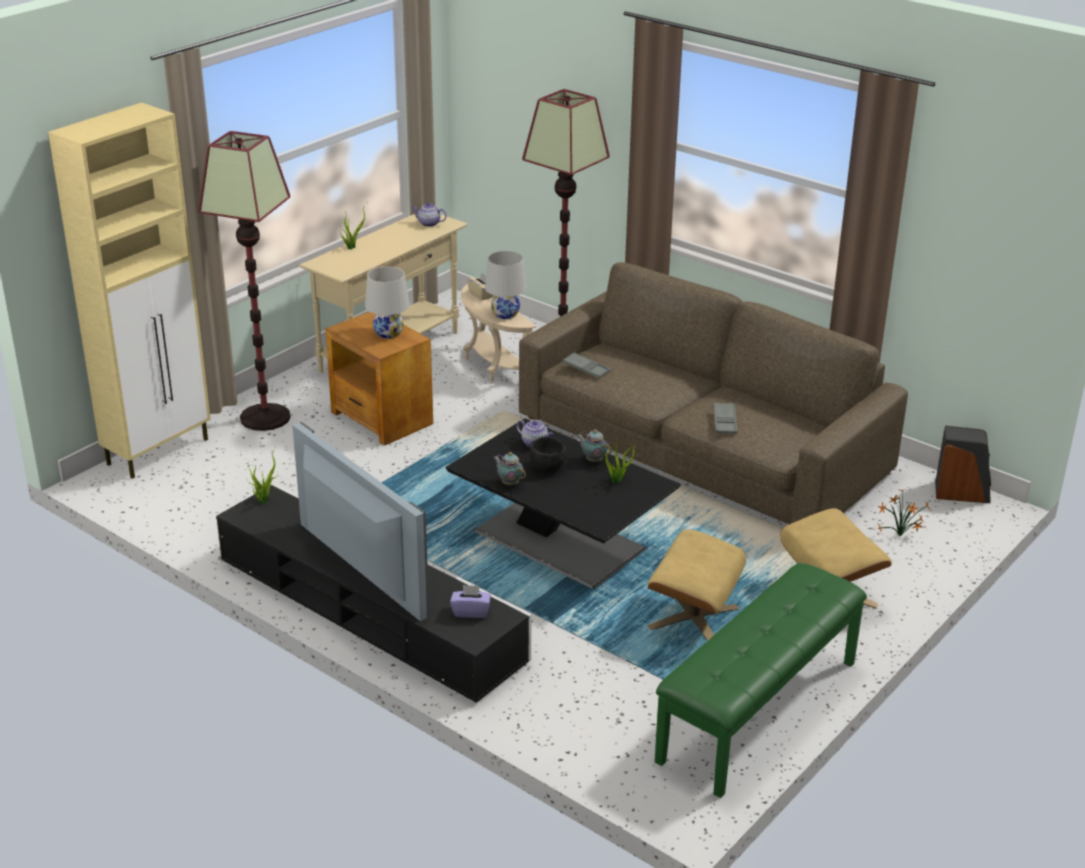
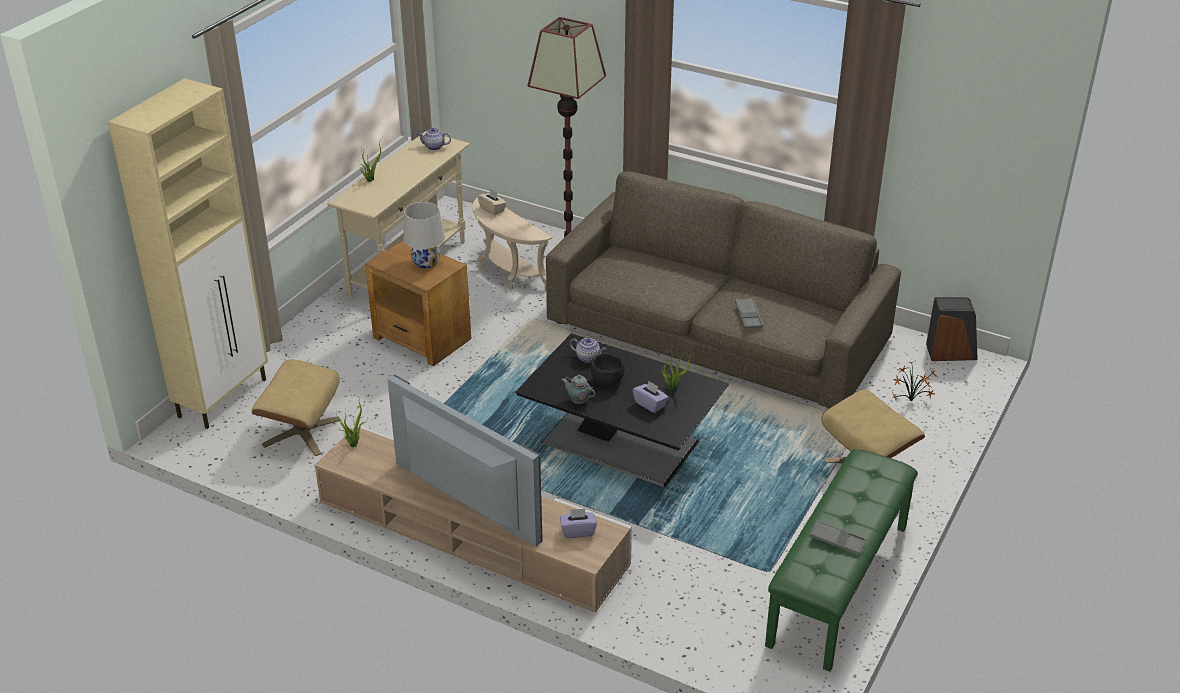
camera: 10 degrees left, 5 degrees up
floor lamp [198,131,291,431] -> none
black tv stand [216,484,532,703] -> beige tv stand [314,425,632,613]
white table lamp [485,251,527,319] -> none
grey tray [563,352,610,379] -> grey tray moved to [809,520,866,555]
teapot [577,429,612,462] -> none
beige ottoman [647,529,746,641] -> beige ottoman moved to [252,359,341,456]
none -> purple tissue box [633,381,669,413]

